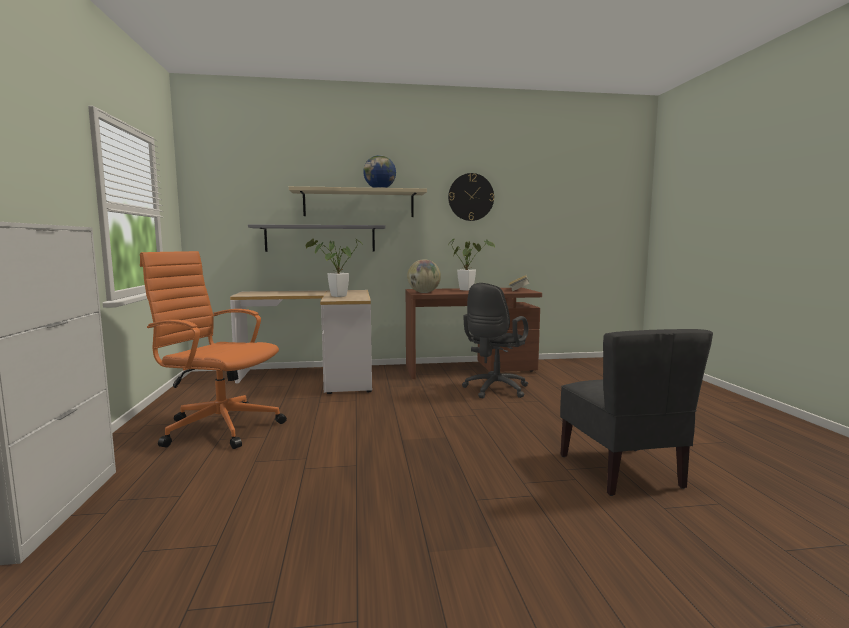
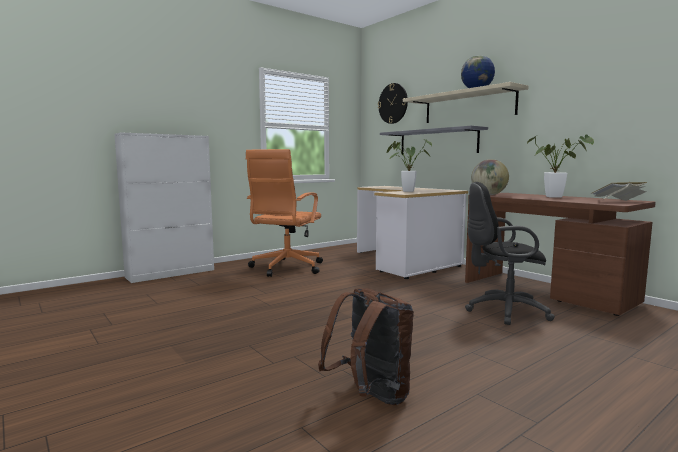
camera: 60 degrees right, 0 degrees up
orange office chair [140,251,287,449] -> orange office chair turned 150 degrees counterclockwise [246,149,323,277]
wall clock [448,173,494,221] -> wall clock moved to [378,83,408,124]
grey chair [560,329,713,496] -> brown backpack [318,288,414,405]

